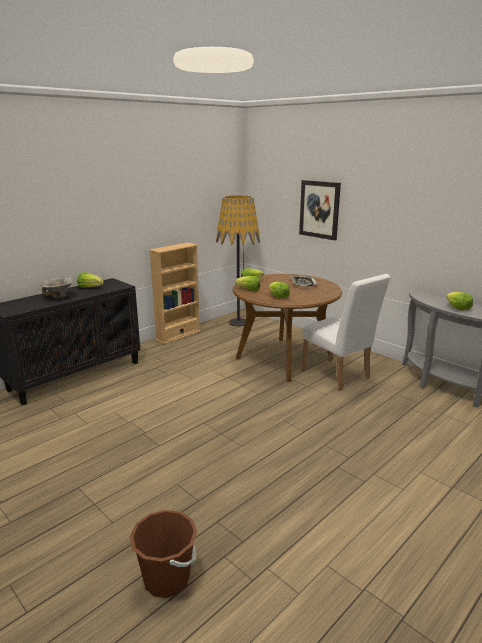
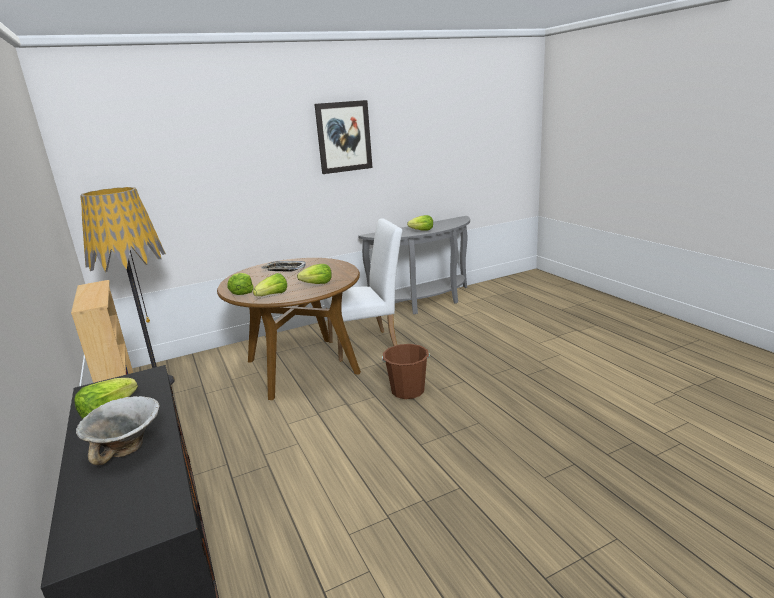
camera: 70 degrees left, 0 degrees up
brown bucket [130,510,197,598] -> brown bucket moved to [382,344,430,399]
picture [299,180,341,240] -> picture moved to [314,100,372,174]

